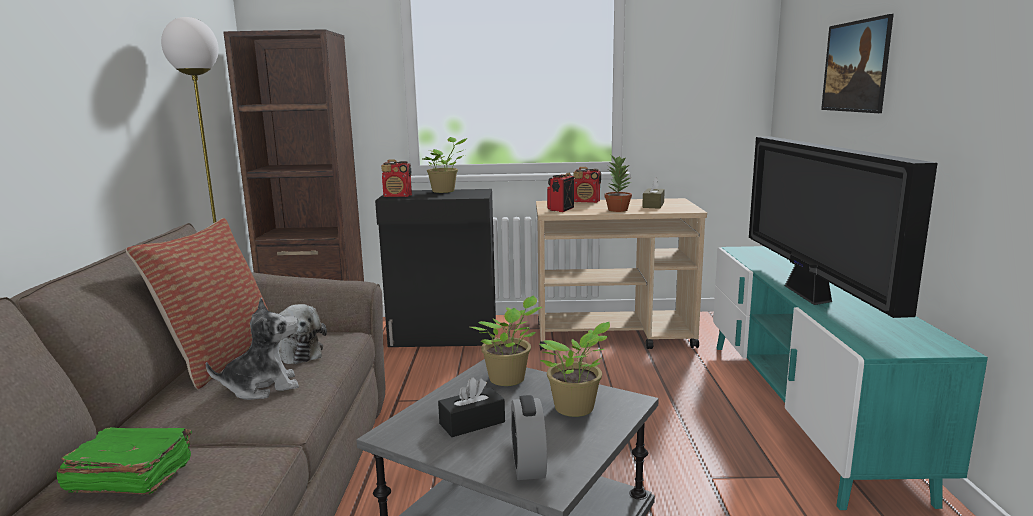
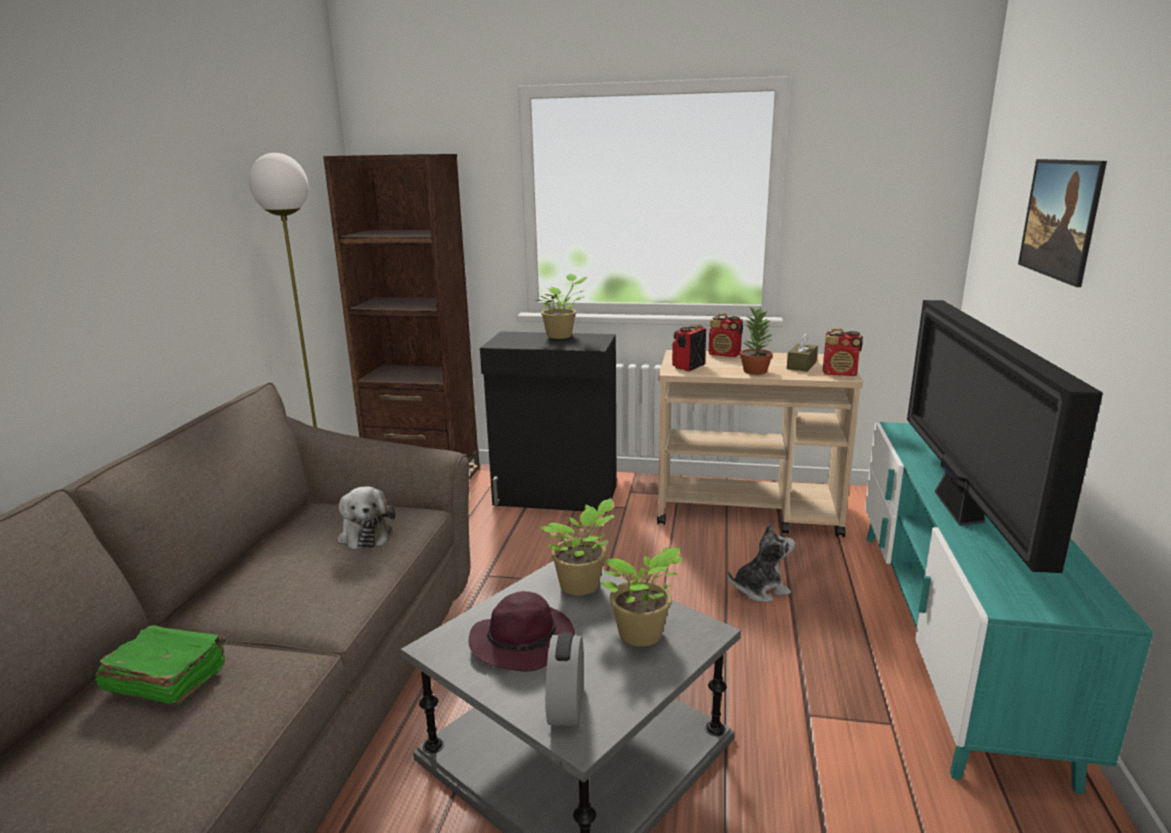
camera: 10 degrees right, 5 degrees up
pillow [126,218,269,389] -> none
plush toy [205,298,299,400] -> plush toy moved to [727,523,795,602]
radio [381,159,412,197] -> radio moved to [823,328,863,376]
black tissue box [438,377,505,437] -> purple hat [468,591,575,671]

